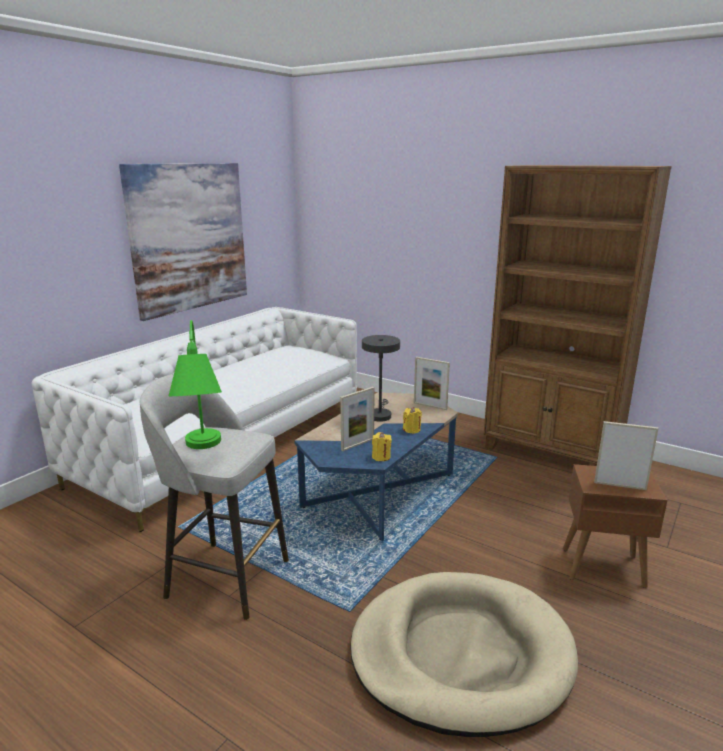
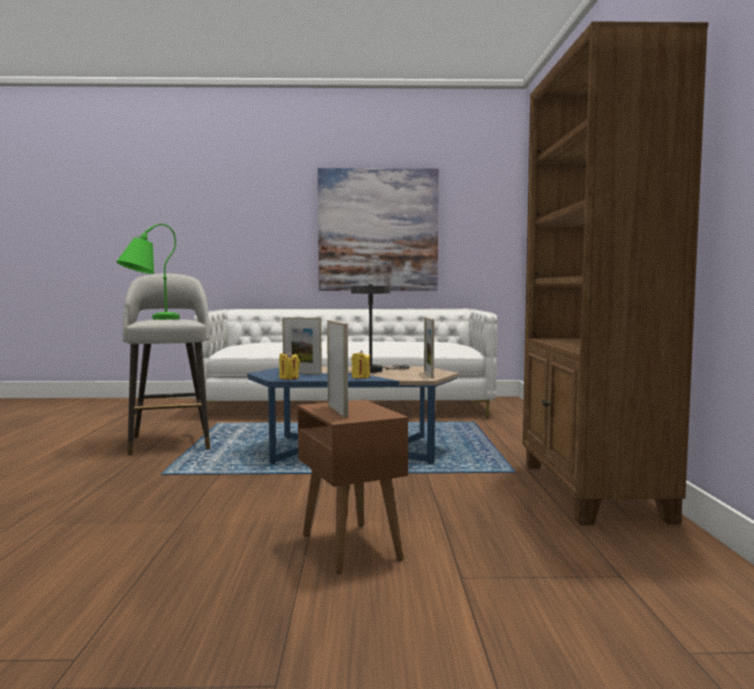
camera: 55 degrees right, 15 degrees down
beige dog bed [350,572,578,737] -> none

